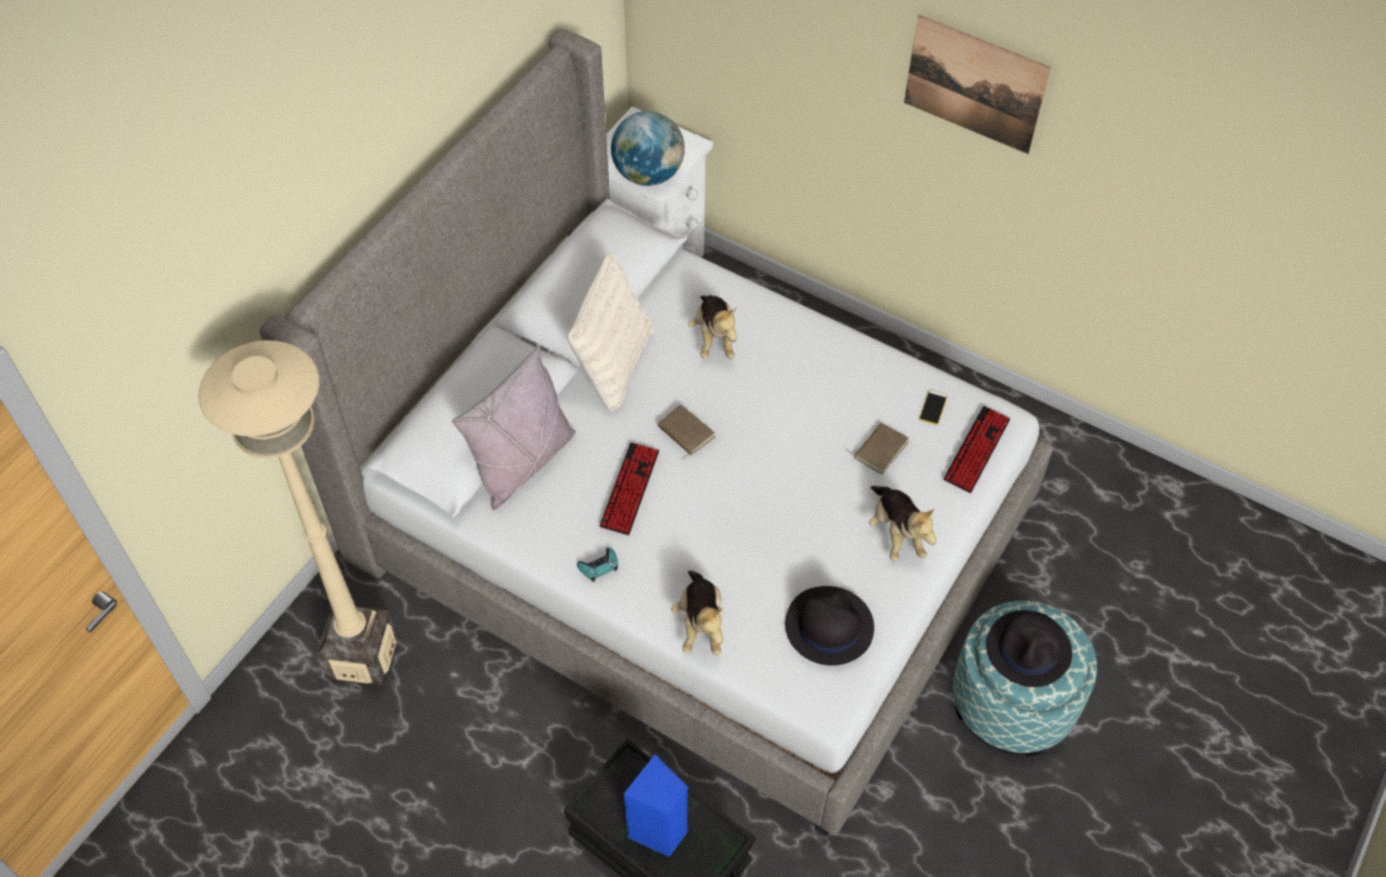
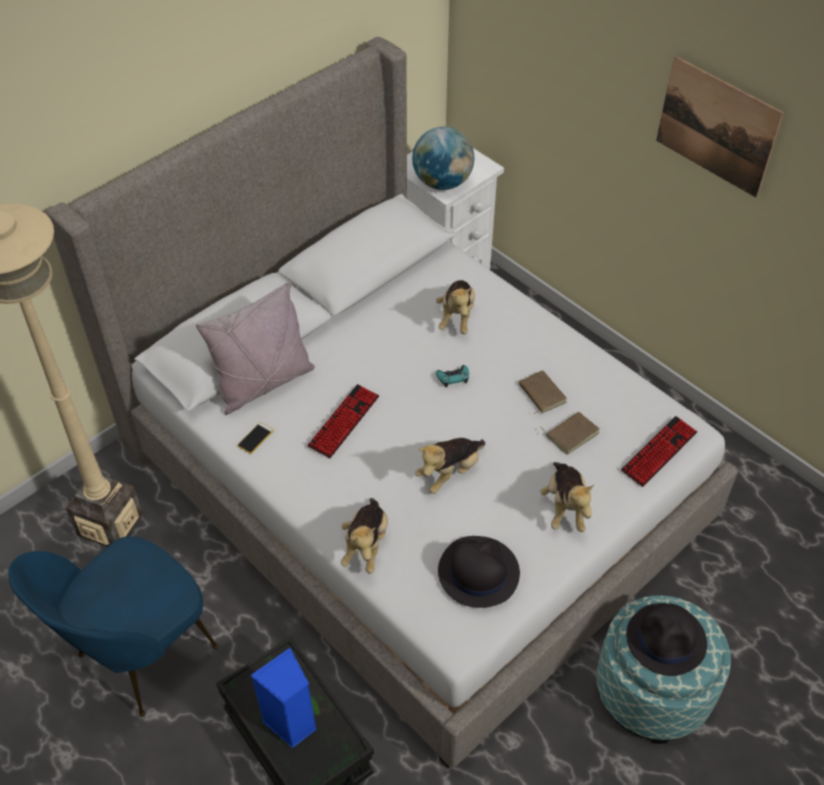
camera: 15 degrees right, 5 degrees down
beige pillow [567,253,652,411] -> none
turquoise game controller [577,548,618,582] -> turquoise game controller moved to [436,365,469,387]
brown book [658,405,715,459] -> brown book moved to [519,370,567,414]
phone [919,390,948,425] -> phone moved to [238,422,274,454]
none -> blue chair [8,536,218,717]
none -> plush toy [415,438,485,494]

